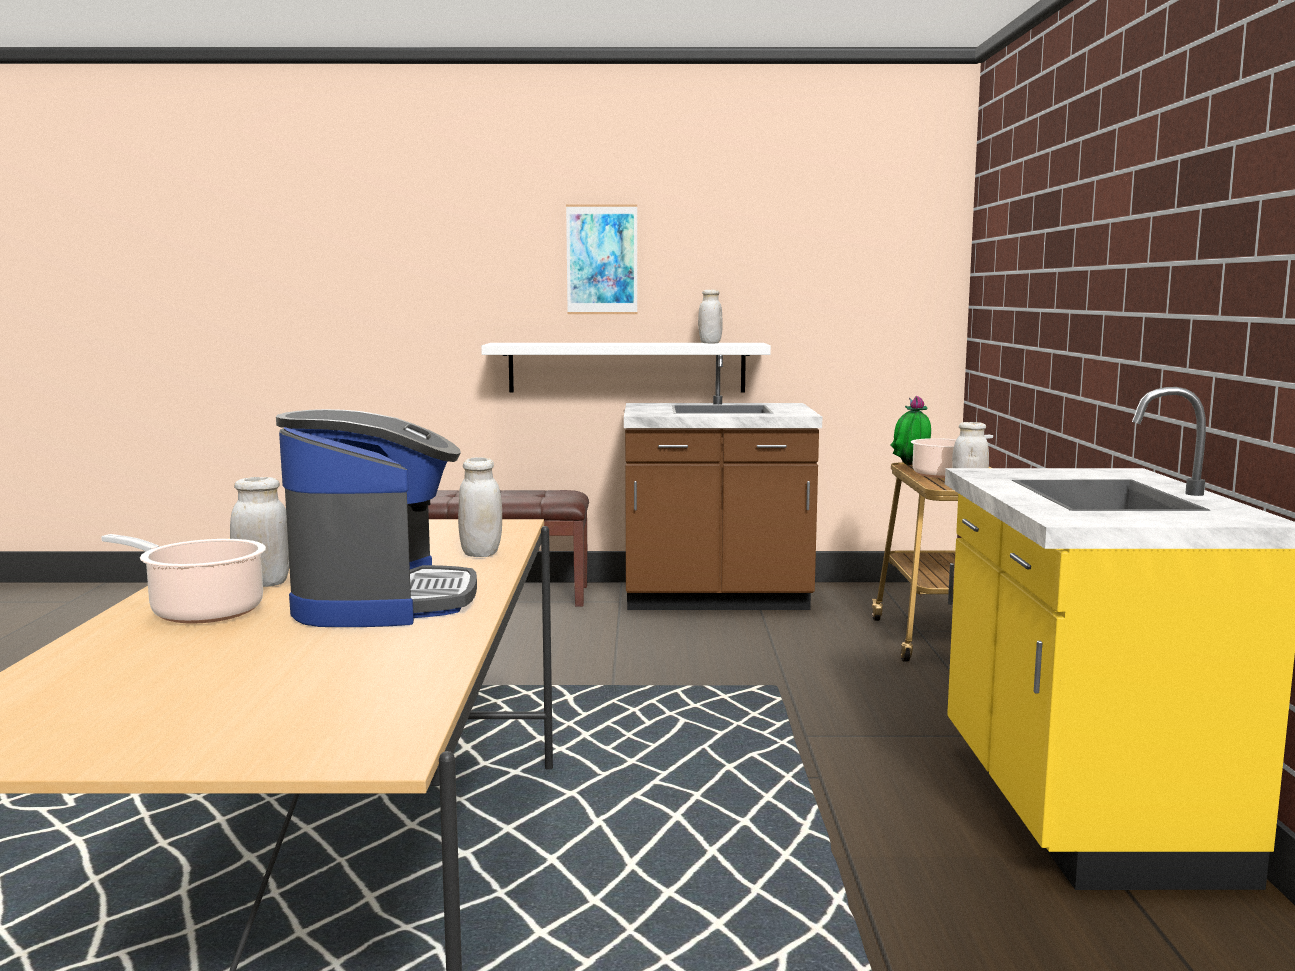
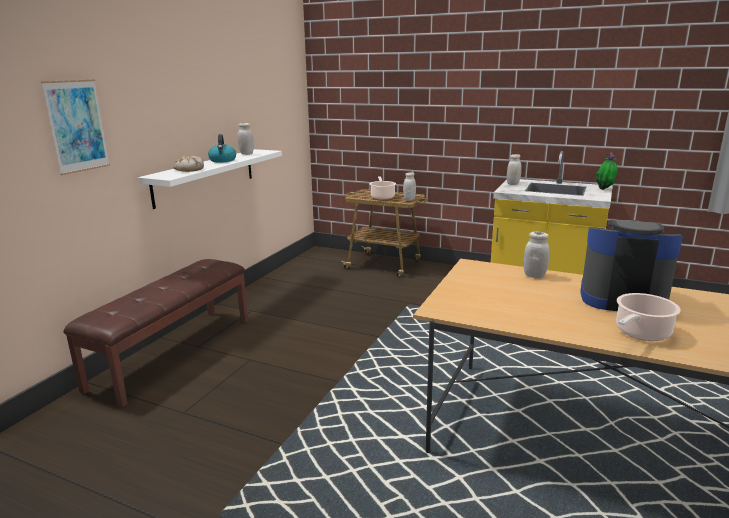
camera: 65 degrees left, 10 degrees up
white jar [230,477,289,587] -> white jar moved to [507,154,522,185]
picture [566,204,637,314] -> picture moved to [41,79,110,175]
brown counter [624,355,822,610] -> none
potted plant [890,396,931,465] -> potted plant moved to [595,152,618,190]
none -> bread [173,156,204,172]
none -> kettle [208,134,236,163]

